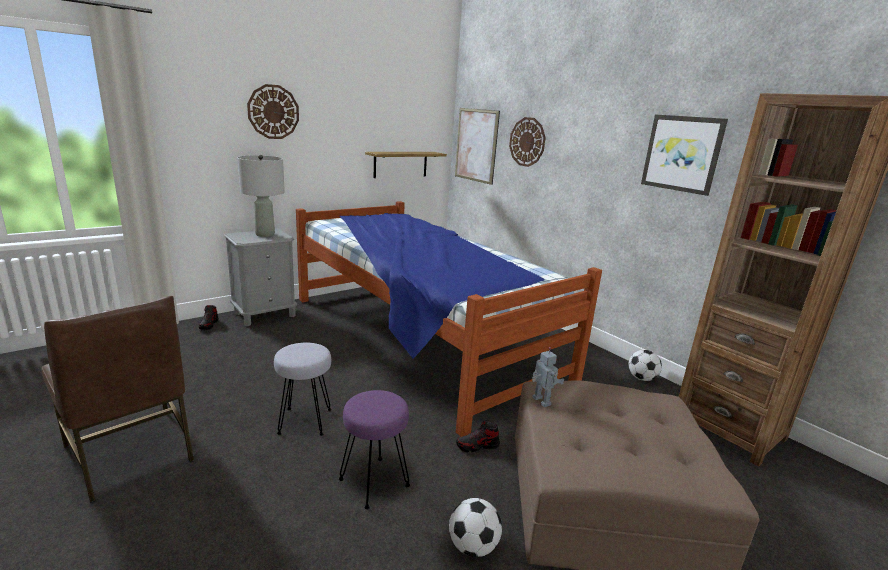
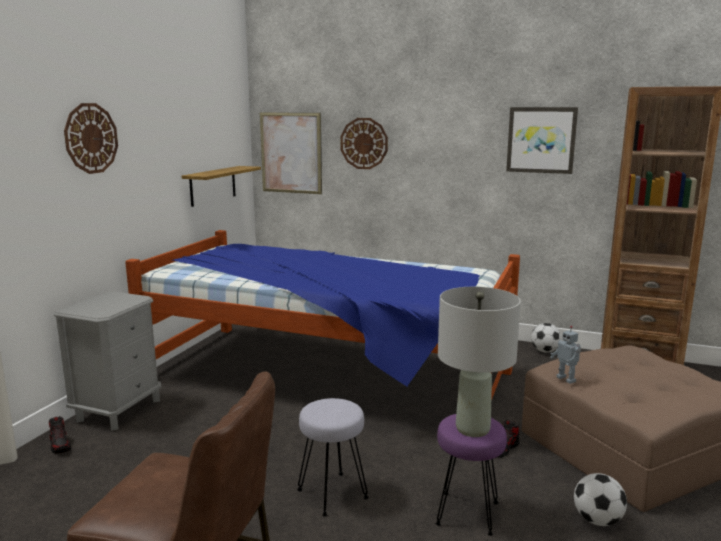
camera: 30 degrees left, 5 degrees down
grey table lamp [237,155,285,237] -> grey table lamp moved to [438,287,521,437]
toy robot [532,347,565,407] -> toy robot turned 150 degrees counterclockwise [550,326,581,384]

